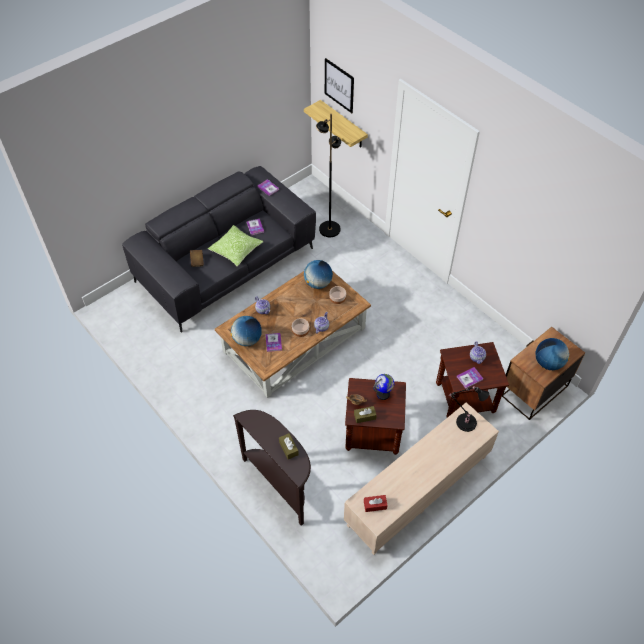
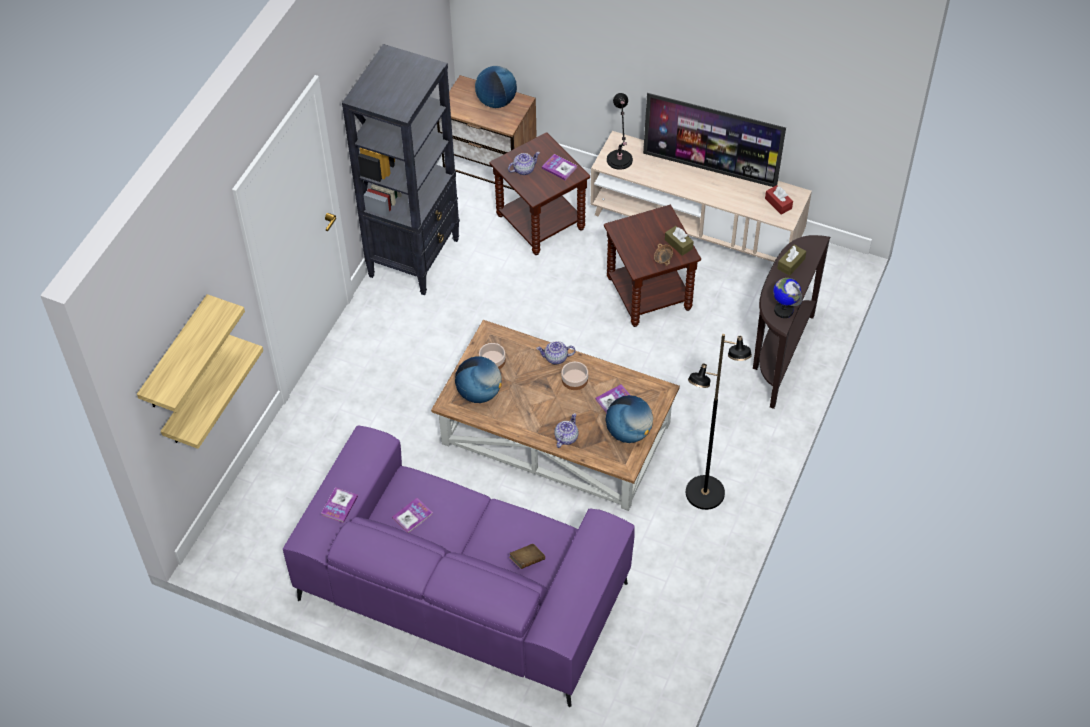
camera: 115 degrees left, 0 degrees up
grey sofa [122,166,316,332] -> purple sofa [283,425,635,707]
pillow [208,225,263,266] -> none
black floor lamp [316,114,341,237] -> black floor lamp moved to [686,334,752,510]
picture [325,58,354,113] -> shelf [137,294,245,412]
globe [373,374,394,400] -> globe moved to [773,278,803,318]
none -> black bookcase [342,44,460,295]
none -> television [643,93,786,187]

